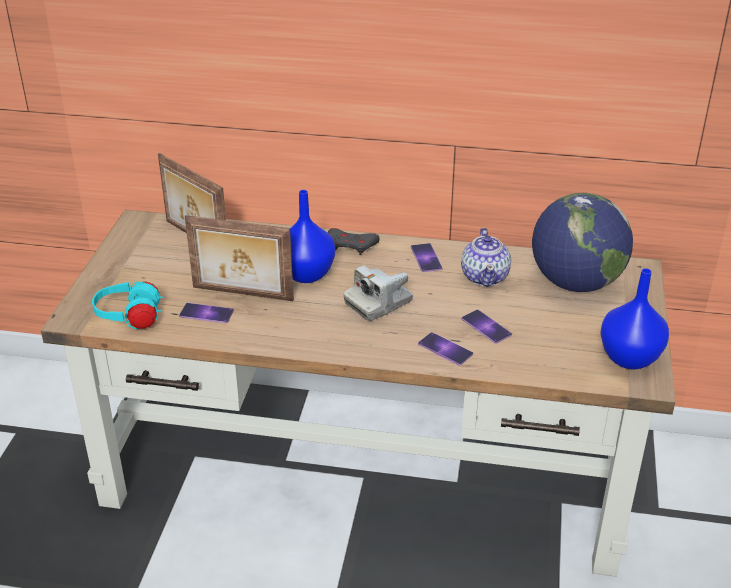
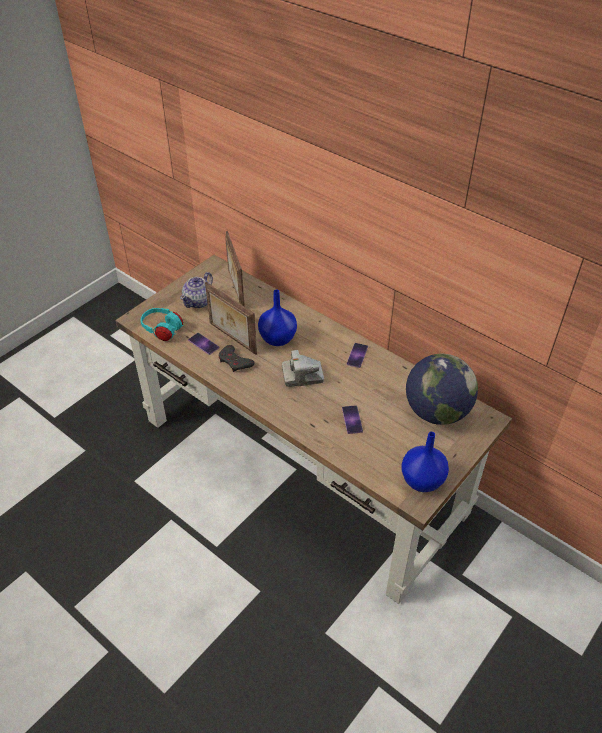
camera: 30 degrees right, 10 degrees up
grey game controller [327,228,380,255] -> grey game controller moved to [219,345,255,372]
phone [418,332,473,366] -> none
teapot [461,228,511,287] -> teapot moved to [180,272,213,308]

